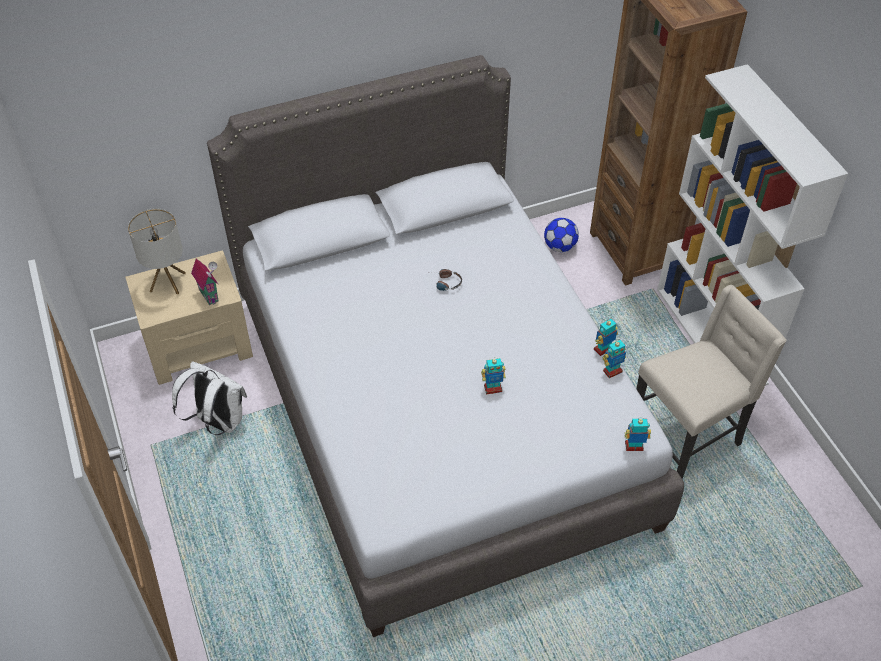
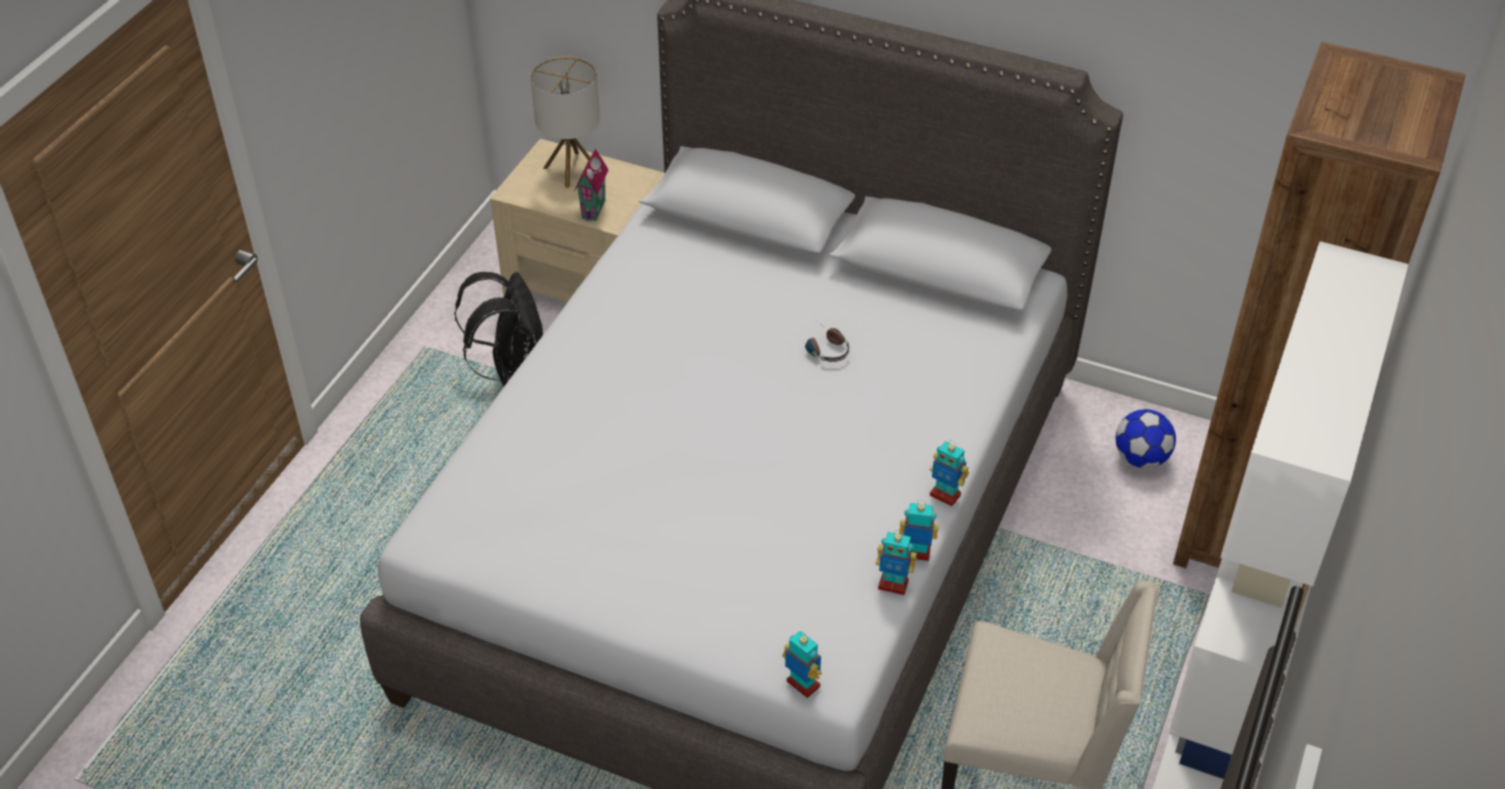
camera: 45 degrees right, 5 degrees down
white backpack [172,361,247,435] -> black backpack [454,272,543,386]
toy robot [481,357,506,394] -> toy robot moved to [930,440,969,506]

